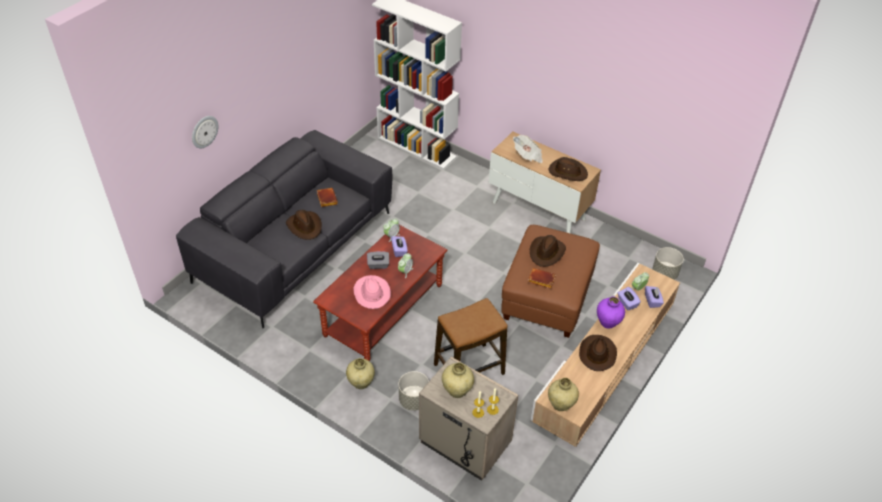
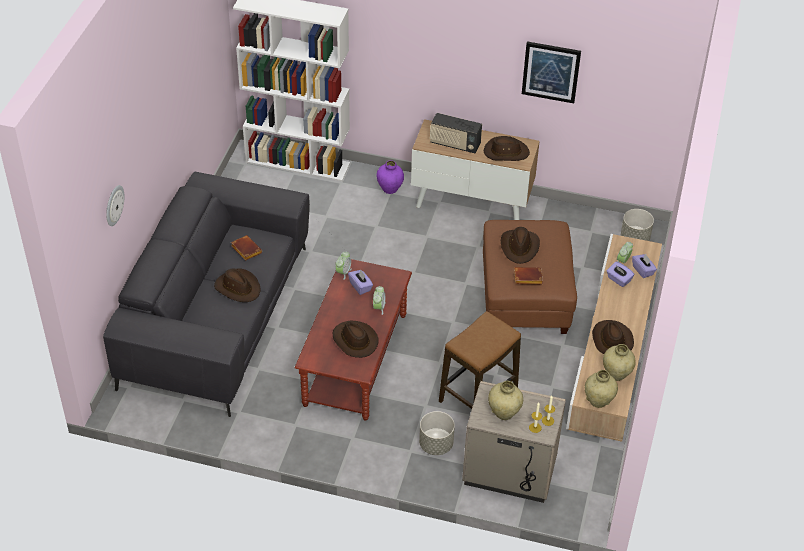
camera: 20 degrees left, 0 degrees up
beige vase [346,358,375,389] -> beige vase moved to [603,344,636,381]
pink hat [354,275,391,309] -> brown hat [333,321,379,358]
grey tissue box [367,251,389,269] -> none
newspaper [513,135,543,163] -> radio [430,113,482,153]
purple vase [597,297,625,329] -> purple vase moved to [376,160,404,194]
none -> picture [522,41,581,103]

